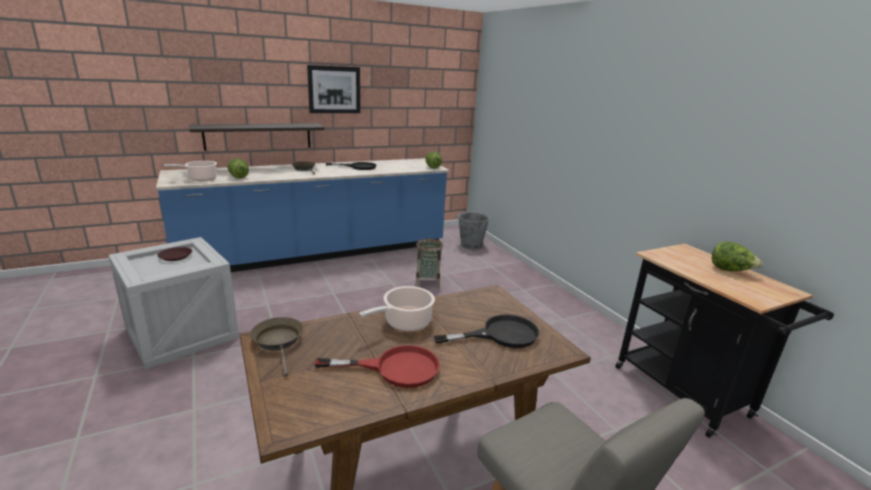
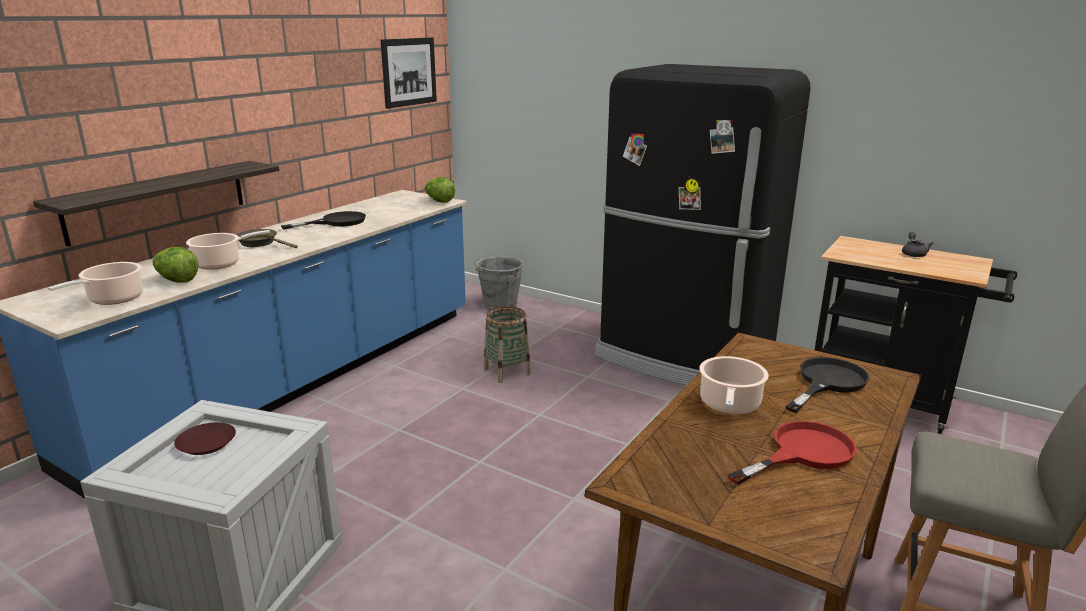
camera: 30 degrees left, 0 degrees up
brown frying pan [250,317,303,377] -> none
picture [307,65,360,113] -> picture moved to [381,37,437,109]
lettuce [712,241,763,271] -> grey teapot [902,232,933,257]
none -> cooking pot [186,230,270,270]
none -> black fridge [595,64,811,386]

